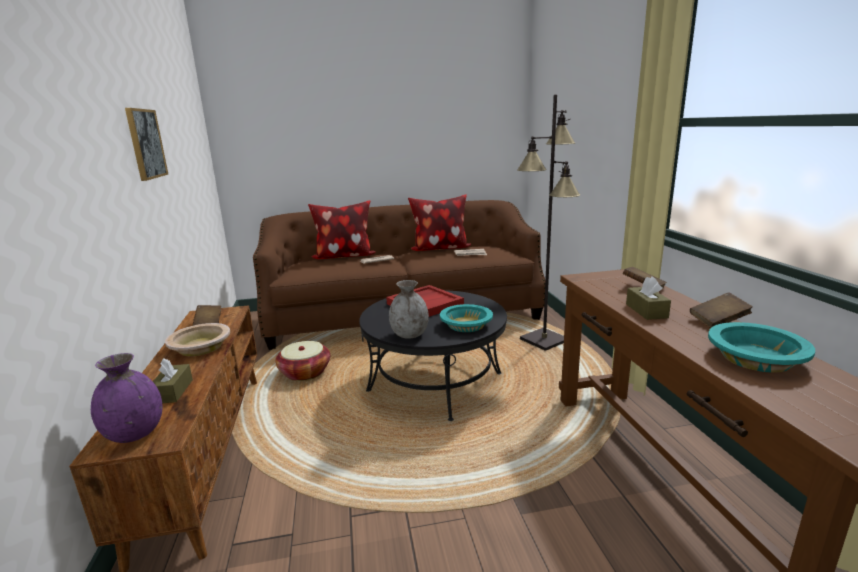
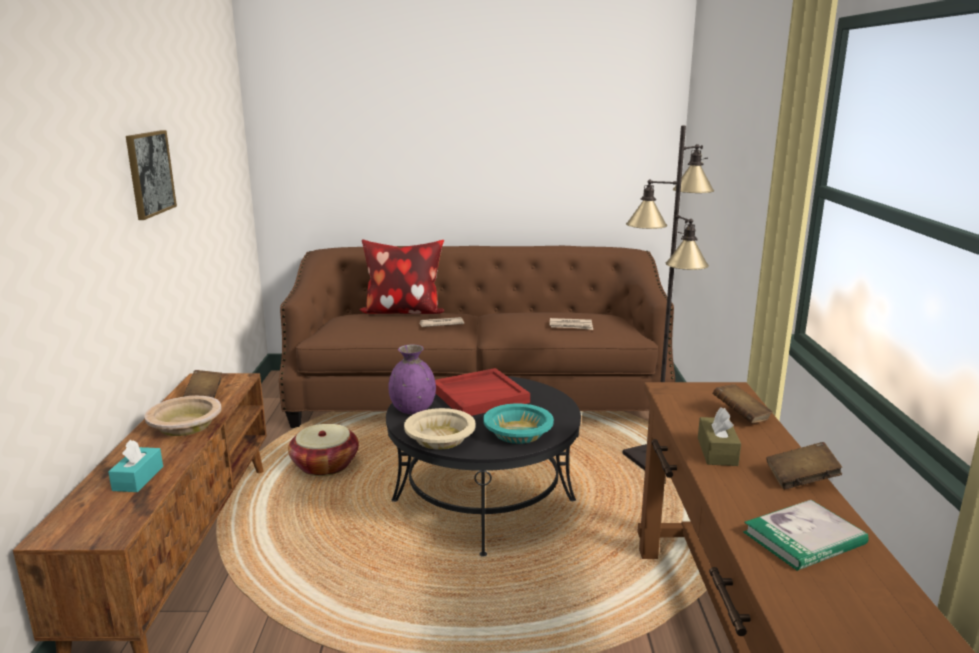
camera: 10 degrees right, 0 degrees up
purple vase [91,353,162,443] -> purple vase moved to [388,345,436,414]
brown tissue box [153,358,193,403] -> turquoise tissue box [108,440,163,492]
grey vase [389,280,429,339] -> beige bowl [404,408,476,450]
pillow [408,195,471,251] -> none
turquoise bowl [708,322,815,372] -> book [743,500,869,571]

